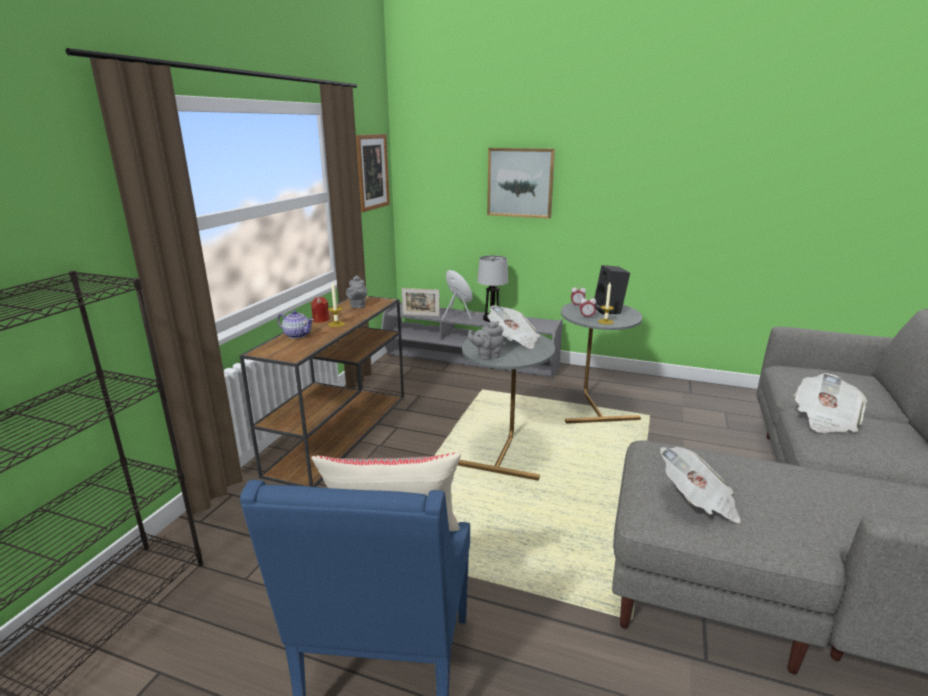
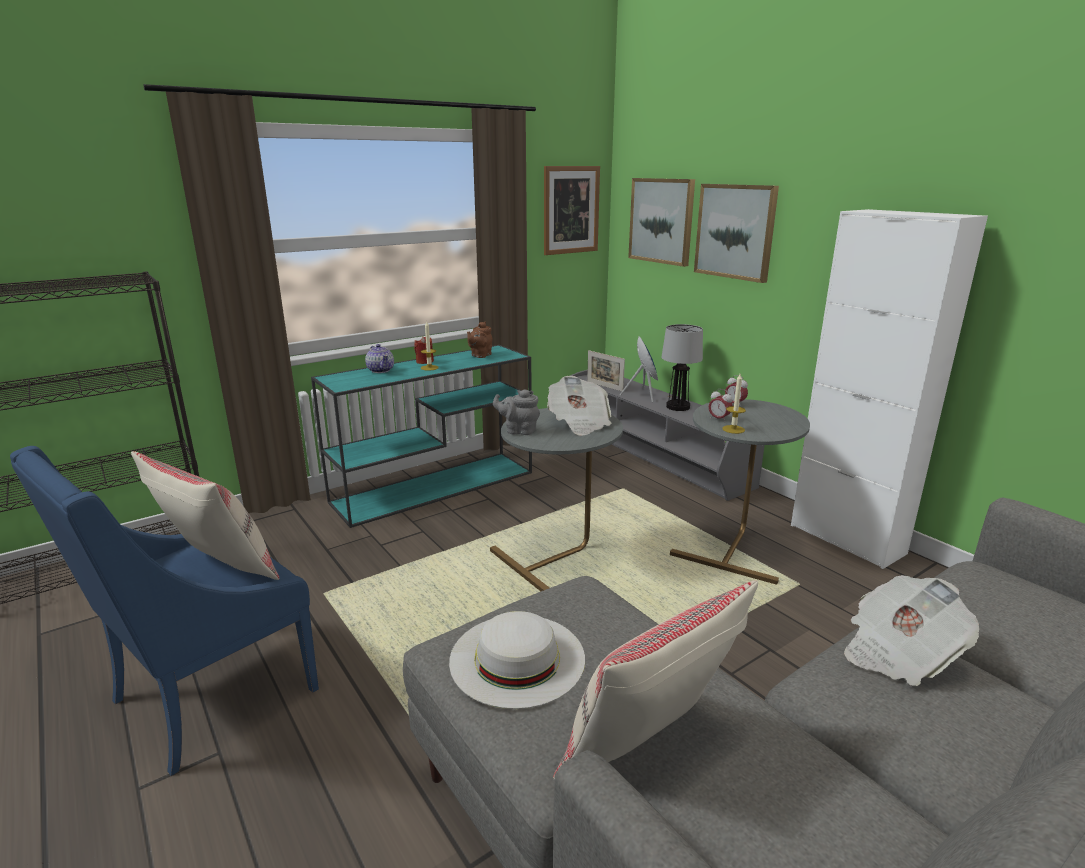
camera: 35 degrees right, 0 degrees up
brown console table [240,296,404,487] -> turquoise console table [311,345,532,528]
grey teapot [346,275,367,308] -> brown teapot [467,321,492,358]
black speaker [594,265,630,315] -> none
newspaper [660,447,741,523] -> white hat [449,611,585,709]
none -> beige pillow [553,580,758,780]
none -> picture [628,178,695,267]
none -> white cabinet [791,209,988,569]

